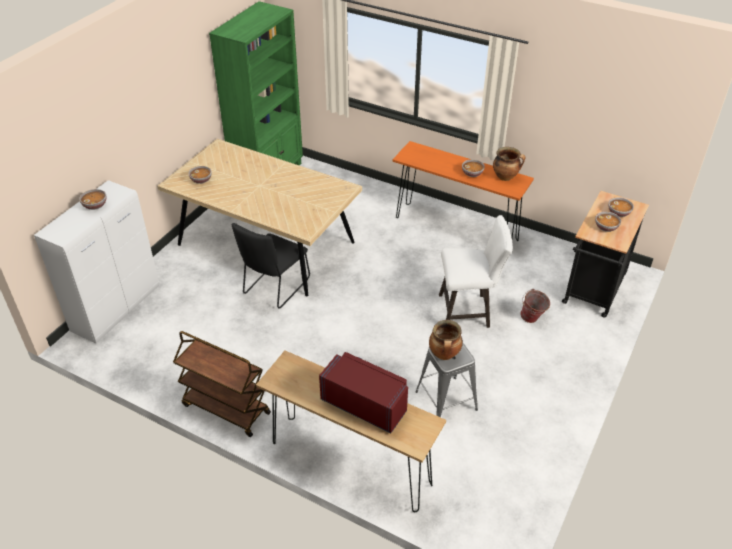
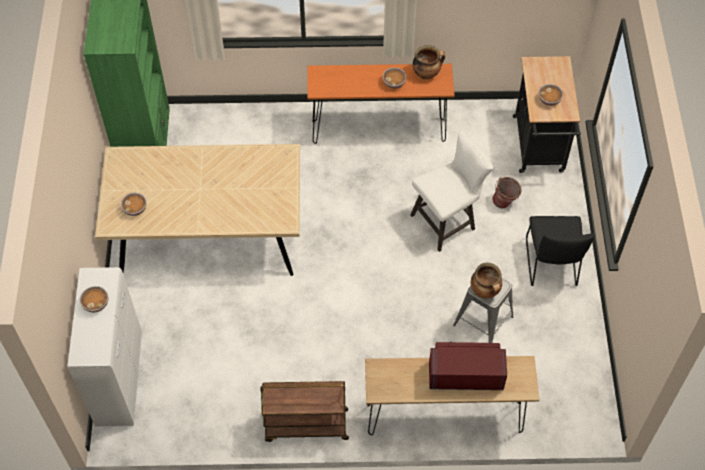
camera: 30 degrees left, 15 degrees up
black chair [232,223,310,308] -> black chair moved to [526,216,595,286]
bowl [608,197,634,217] -> none

